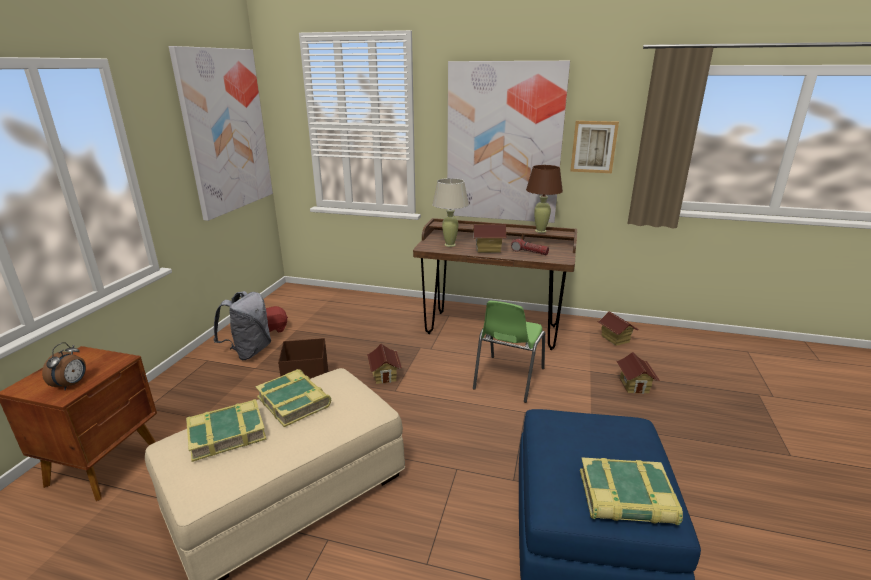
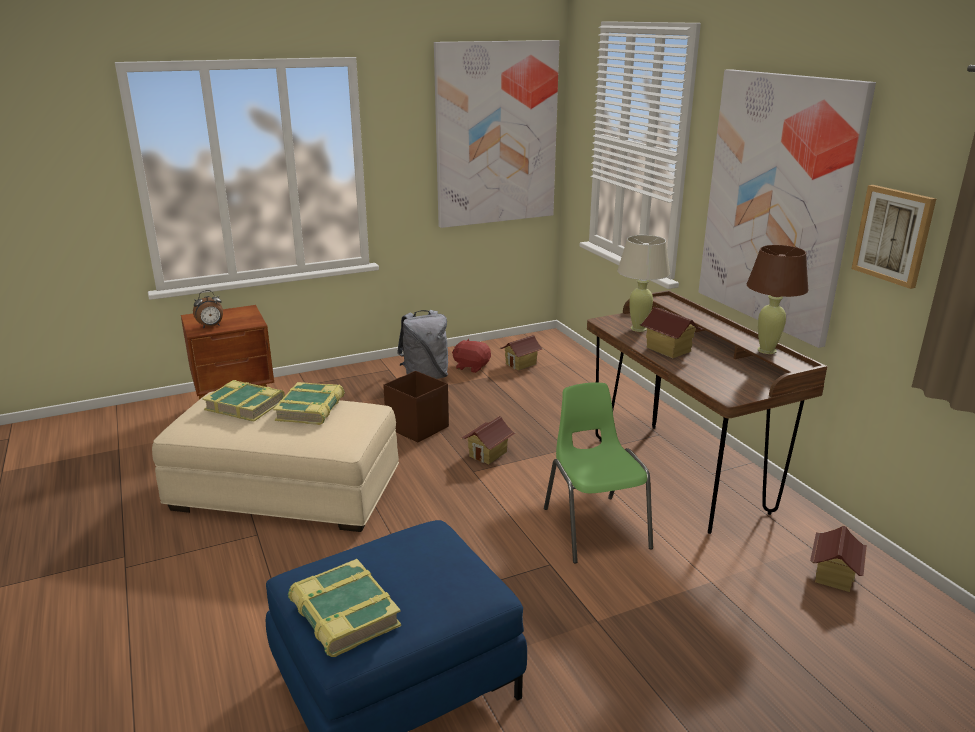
camera: 50 degrees right, 0 degrees up
green chair [473,301,545,403] -> green chair turned 90 degrees clockwise [544,382,653,564]
flashlight [511,238,549,255] -> none
toy house [616,352,660,394] -> toy house moved to [500,335,543,371]

